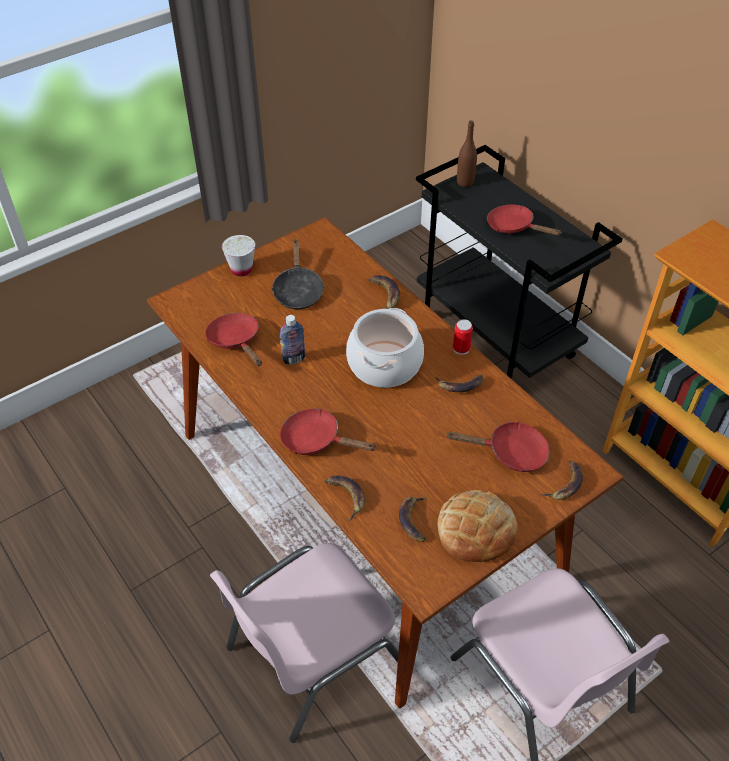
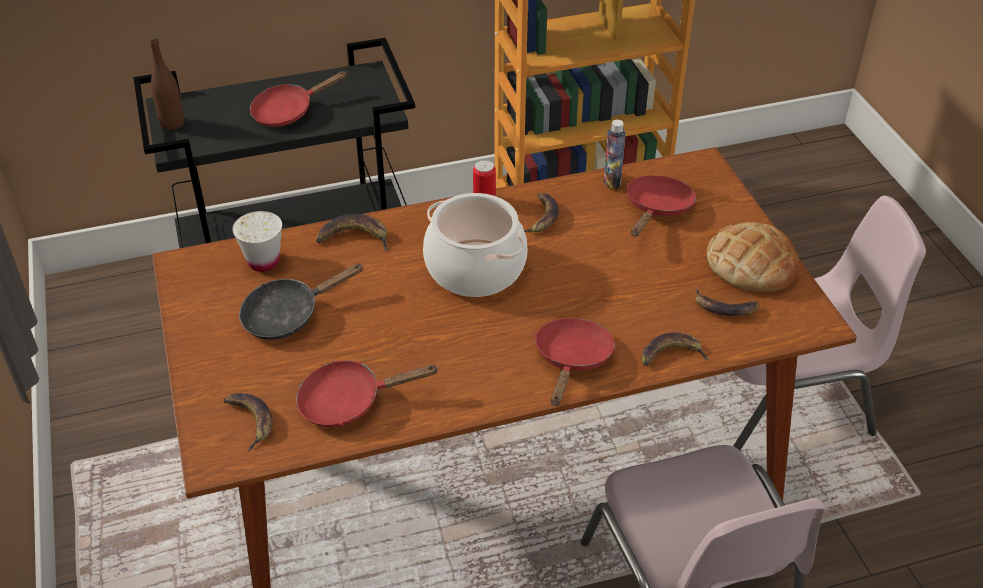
camera: 70 degrees left, 5 degrees down
white cup [222,235,255,277] -> white cup moved to [232,211,282,272]
black frying pan [271,239,324,309] -> black frying pan turned 135 degrees clockwise [239,264,364,340]
bottle [280,315,306,364] -> bottle moved to [604,119,626,190]
red frying pan [280,409,377,455] -> red frying pan turned 150 degrees clockwise [535,318,616,406]
banana [541,461,583,500] -> banana moved to [223,393,273,451]

